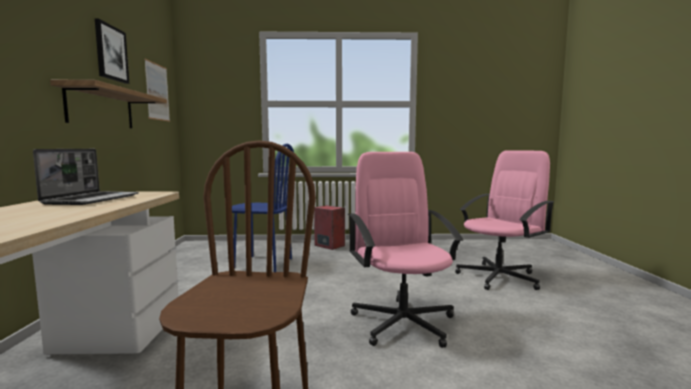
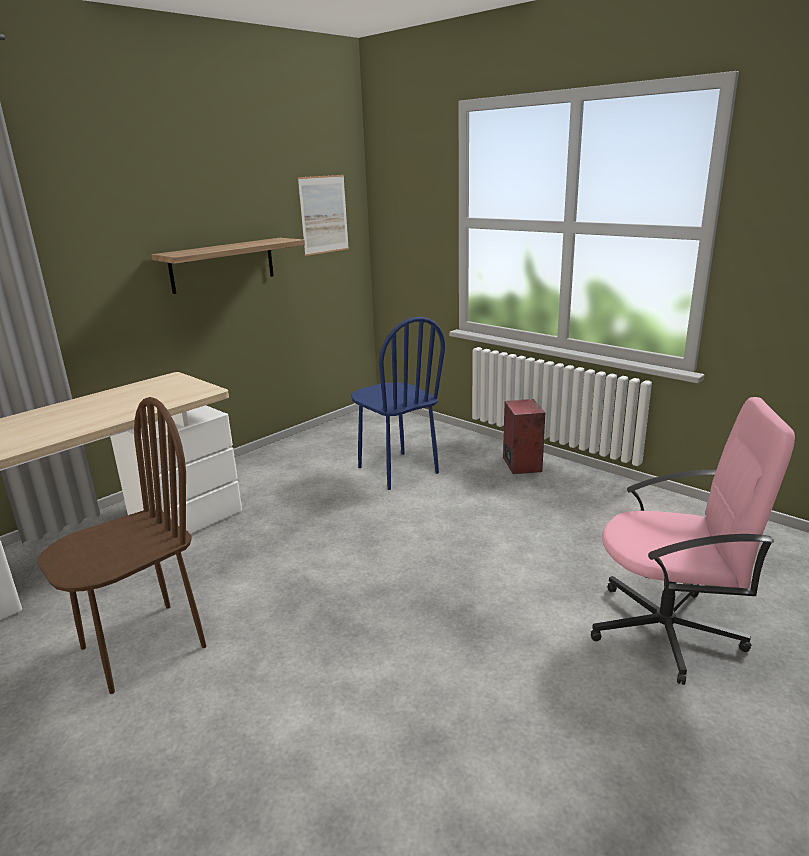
camera: 45 degrees right, 15 degrees up
laptop [33,149,139,205] -> none
picture [95,19,129,84] -> none
pink office chair [348,152,464,348] -> none

